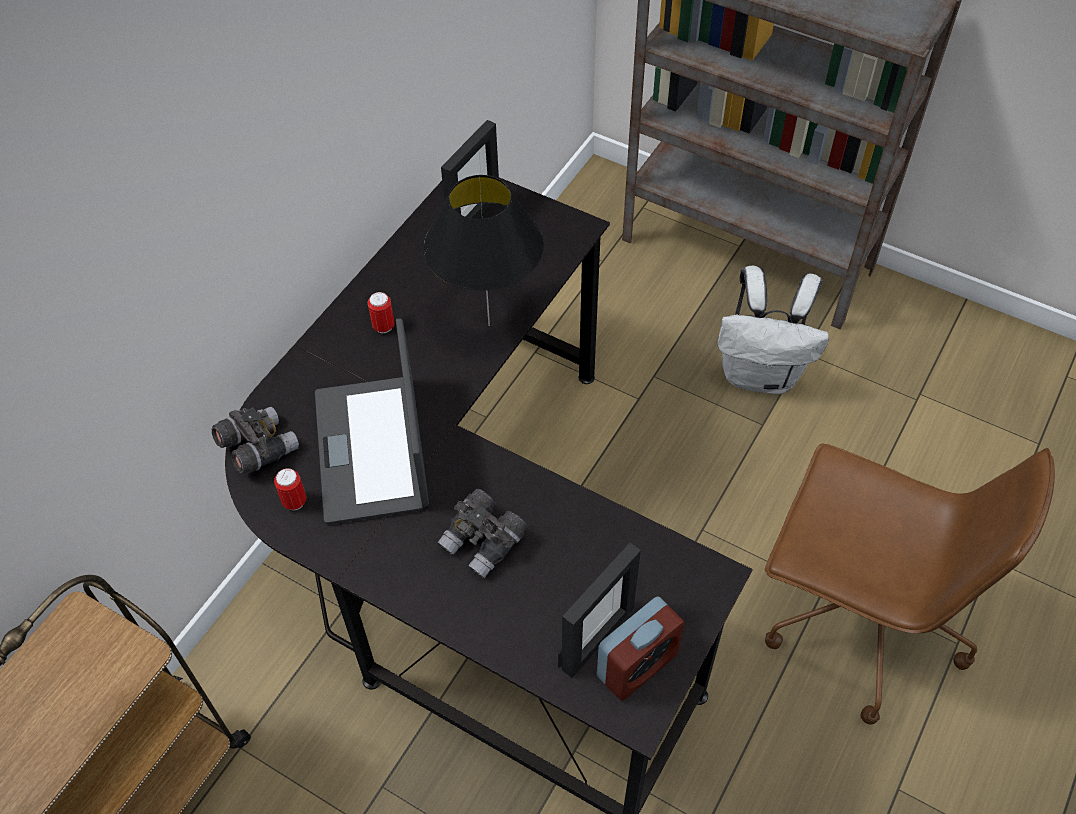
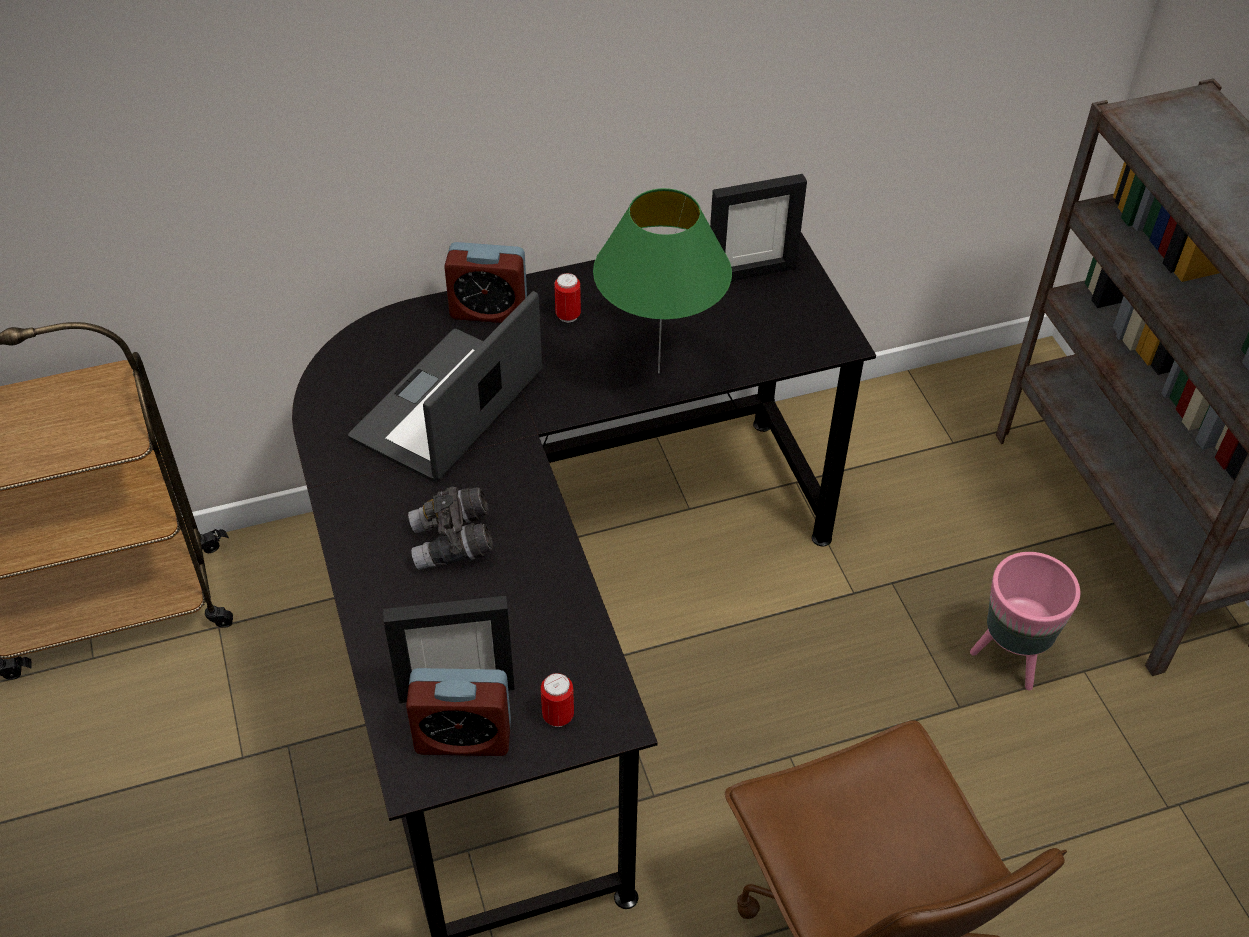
camera: 40 degrees right, 5 degrees down
grey binoculars [212,407,299,474] -> none
can [274,468,306,510] -> can moved to [541,673,574,727]
black table lamp [423,175,544,326] -> green table lamp [593,188,732,373]
white backpack [717,266,829,394] -> pink planter [970,552,1080,691]
none -> alarm clock [444,242,527,323]

